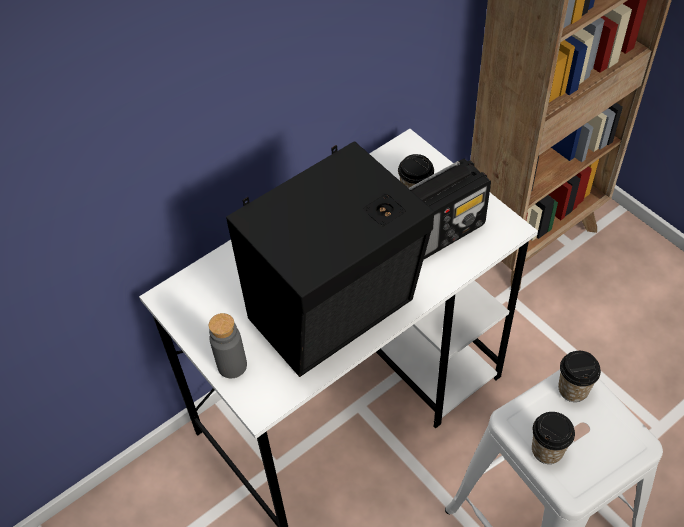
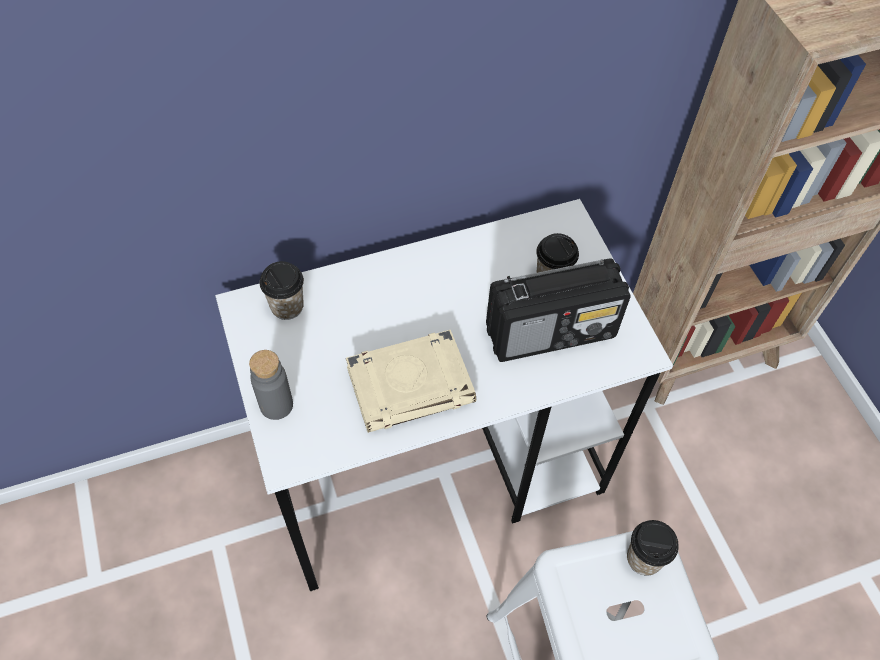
camera: 15 degrees right, 5 degrees up
black speaker [226,141,434,377] -> beige book [346,330,476,433]
cup [532,412,575,464] -> cup moved to [260,261,304,320]

